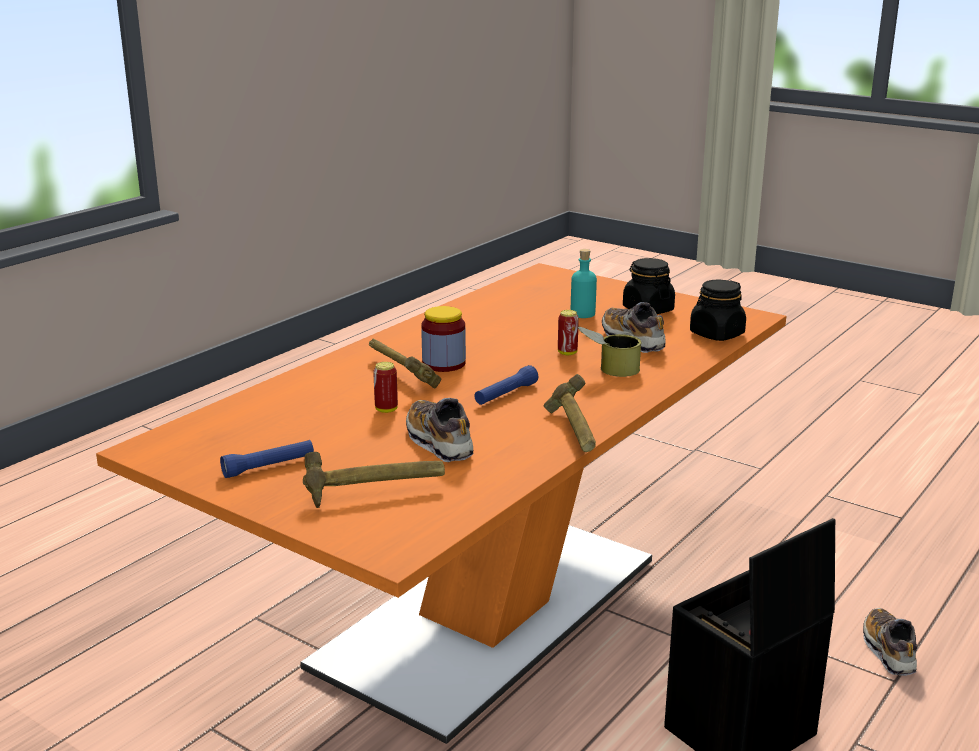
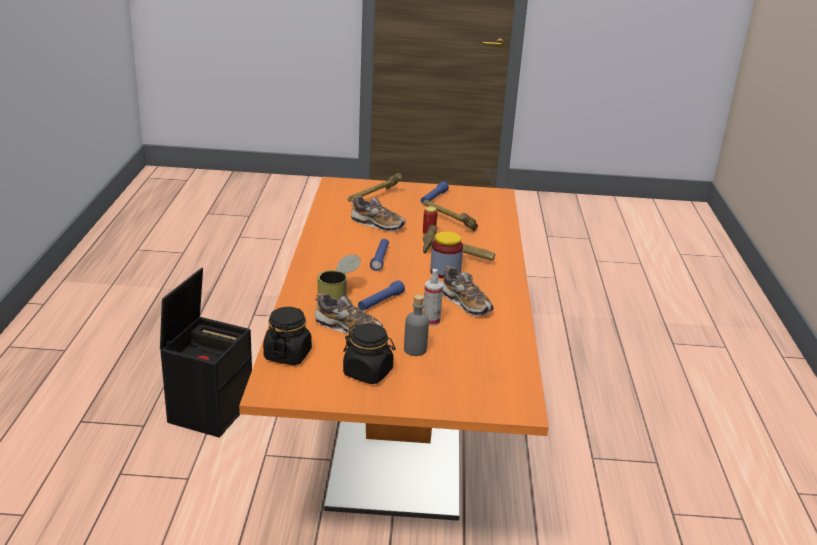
camera: 145 degrees right, 5 degrees up
hammer [543,374,596,452] -> hammer moved to [423,200,478,232]
can [558,310,579,355] -> blue flashlight [358,280,405,311]
turquoise bottle [571,249,597,318] -> grey bottle [404,294,429,356]
shoe [863,608,917,676] -> shoe moved to [442,266,494,317]
none -> spray bottle [423,269,443,326]

